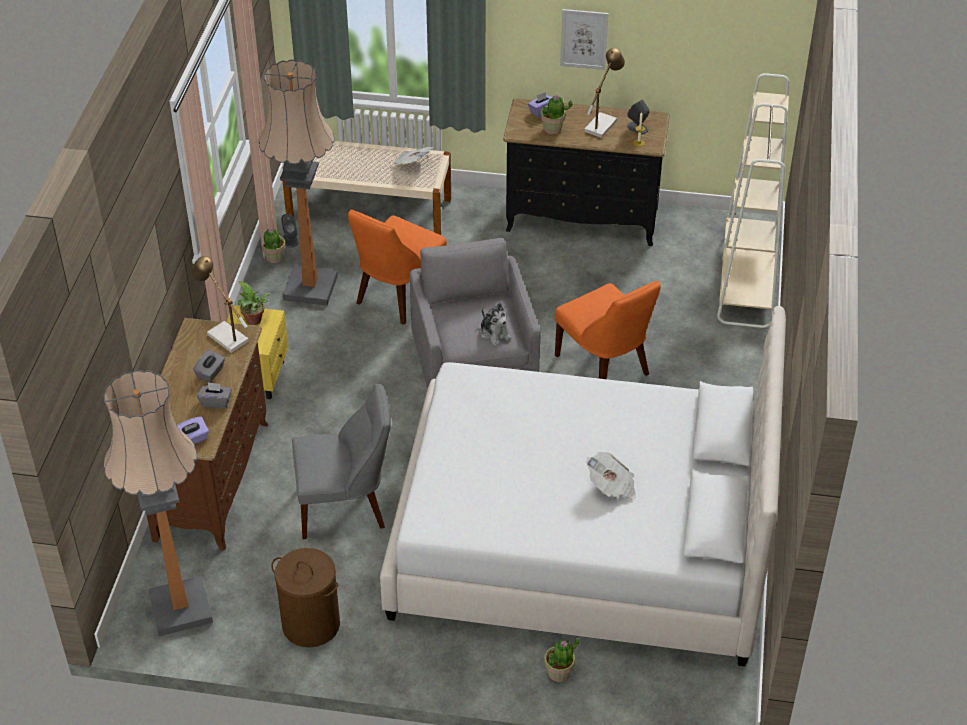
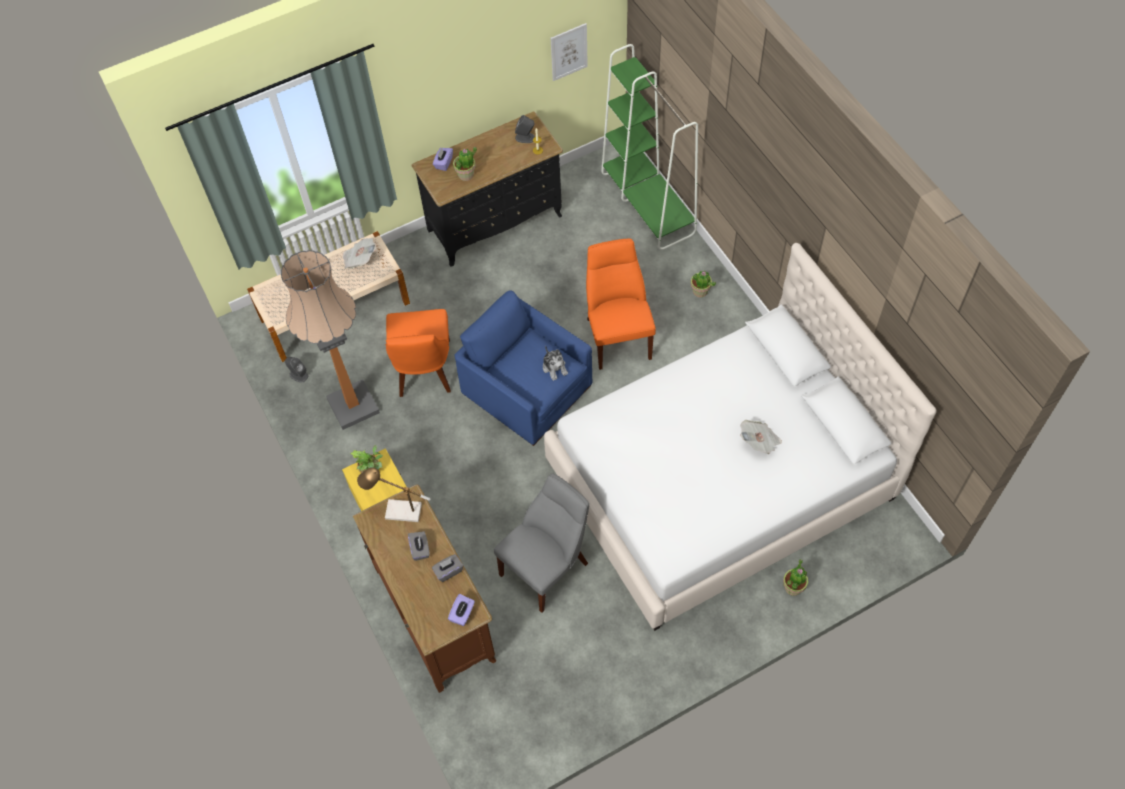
camera: 35 degrees left, 15 degrees up
floor lamp [103,370,213,636] -> none
potted plant [261,228,286,263] -> potted plant moved to [691,270,716,297]
brown laundry basket [271,548,340,647] -> none
grey armchair [409,238,540,389] -> blue armchair [455,290,592,446]
plush toy [480,303,511,346] -> plush toy turned 45 degrees clockwise [543,345,568,381]
orange chair [555,281,661,379] -> orange chair turned 120 degrees counterclockwise [586,239,656,370]
picture [560,9,609,70] -> picture moved to [551,23,588,81]
table lamp [584,48,625,138] -> none
beige clothes rack [717,73,789,328] -> green clothes rack [601,44,698,250]

